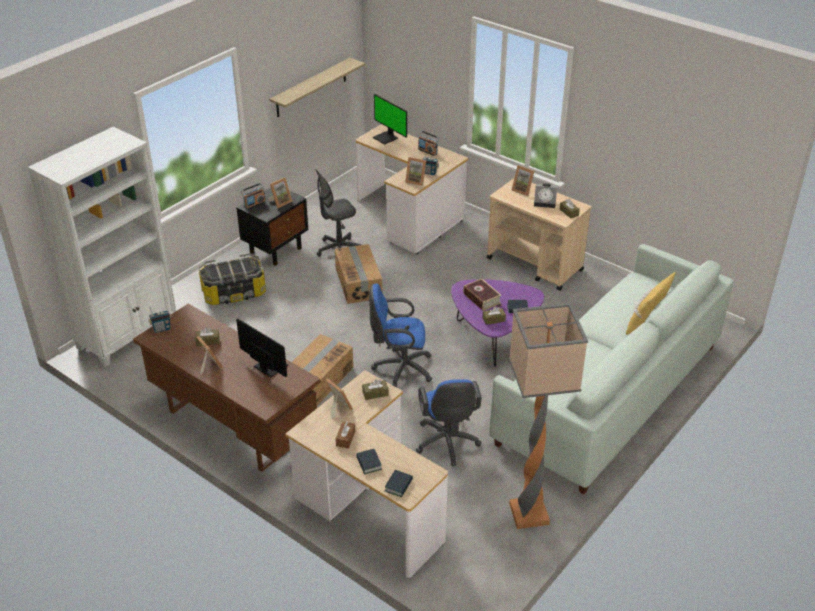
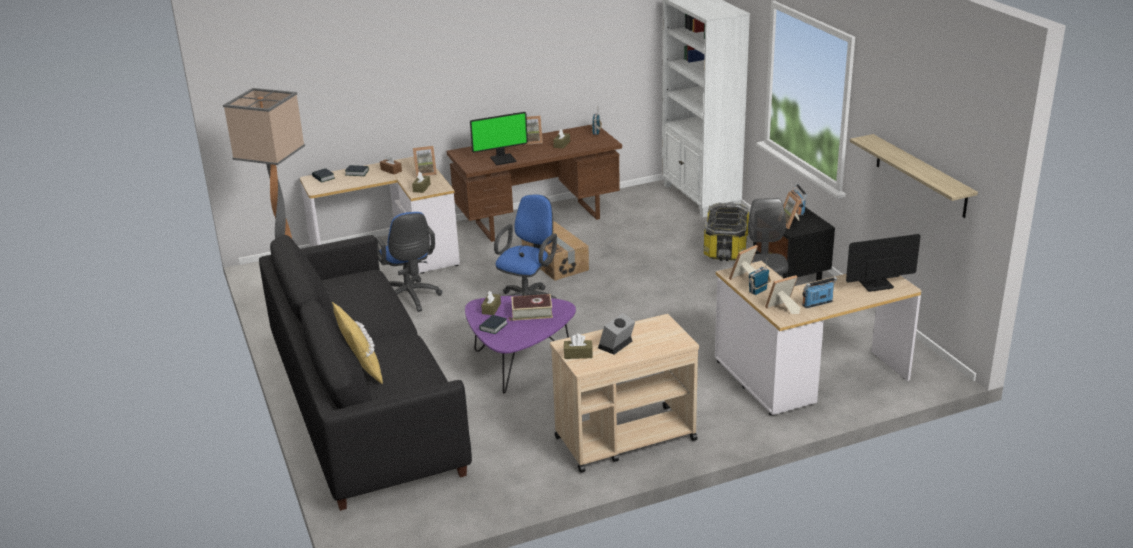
camera: 120 degrees right, 10 degrees down
cardboard box [335,244,382,304] -> none
blue office chair [416,379,482,466] -> blue office chair turned 135 degrees counterclockwise [375,212,442,312]
white sofa [489,244,734,494] -> black sofa [259,235,472,511]
picture frame [512,165,534,196] -> picture frame moved to [765,275,801,314]

